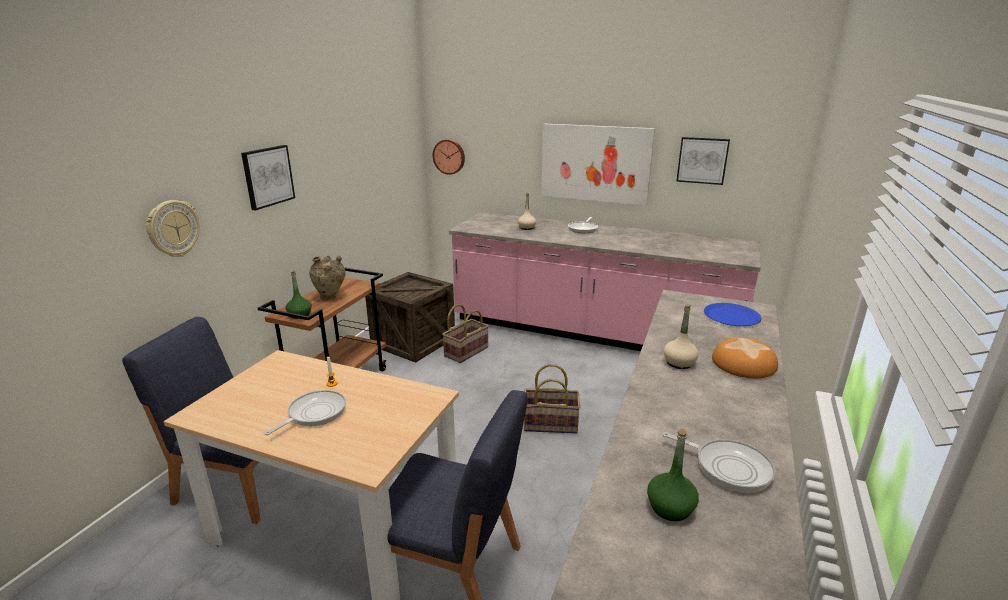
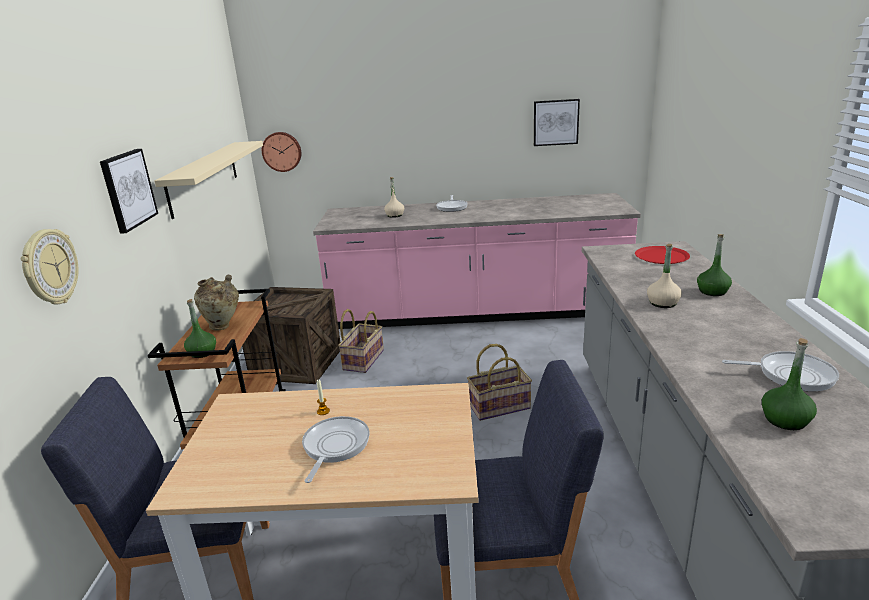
camera: 20 degrees left, 0 degrees up
picture [541,124,655,205] -> none
blue plate [704,303,762,326] -> red plate [635,246,690,264]
bread [712,338,778,379] -> green bottle [697,234,732,296]
none -> beige shelf [154,141,263,219]

